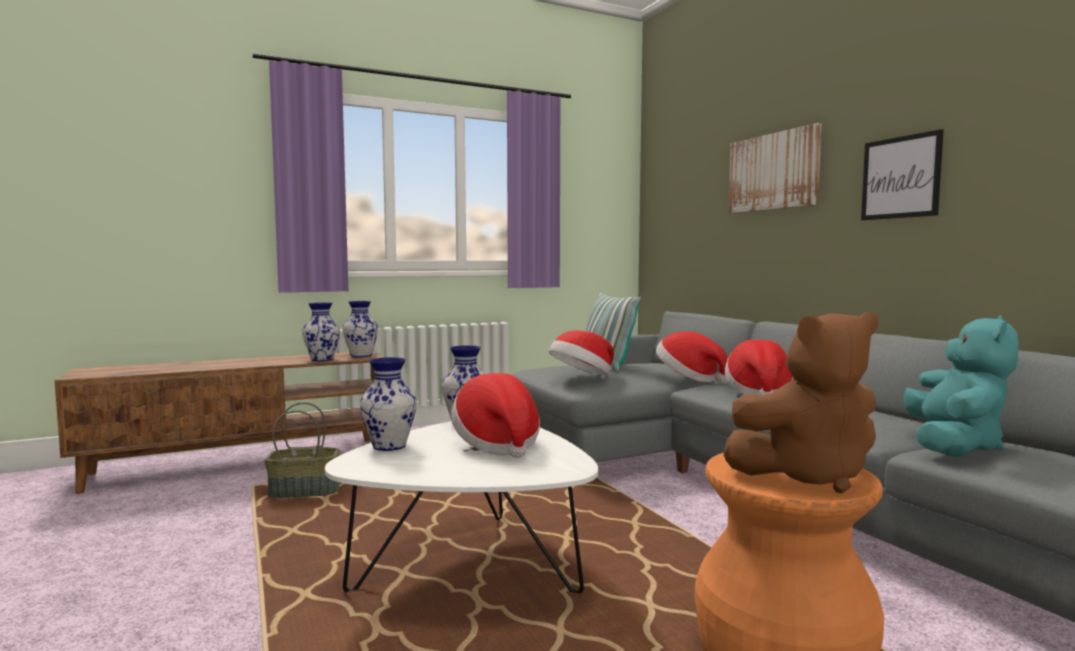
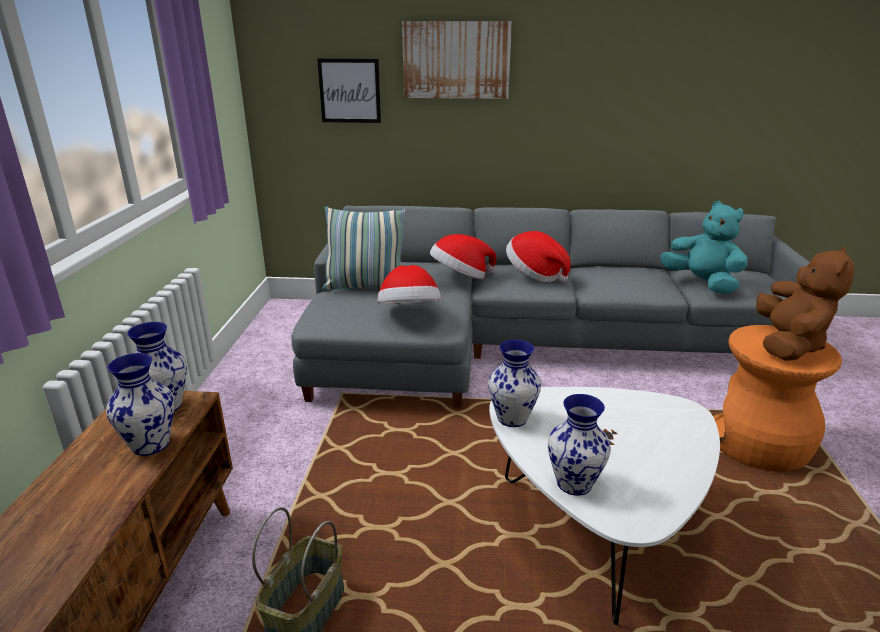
camera: 60 degrees left, 20 degrees up
hat [451,373,540,458] -> none
picture [861,129,944,220] -> picture moved to [317,58,381,123]

